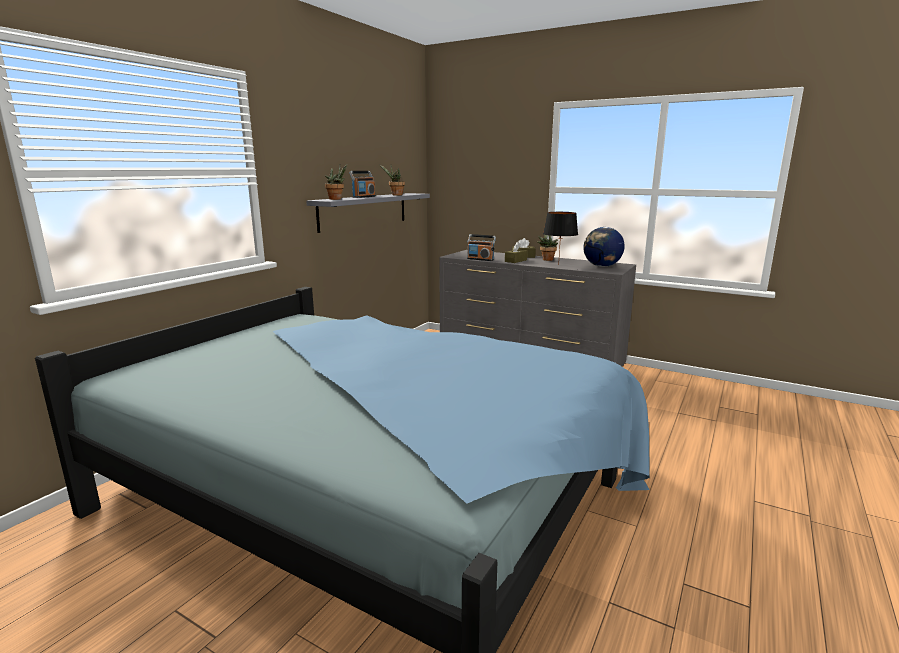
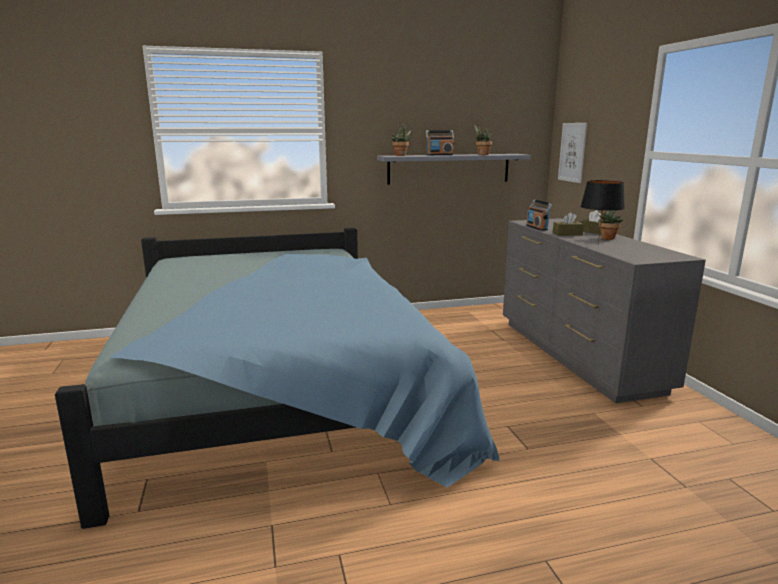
camera: 45 degrees right, 0 degrees up
globe [583,227,625,267] -> none
none -> picture [558,123,587,183]

